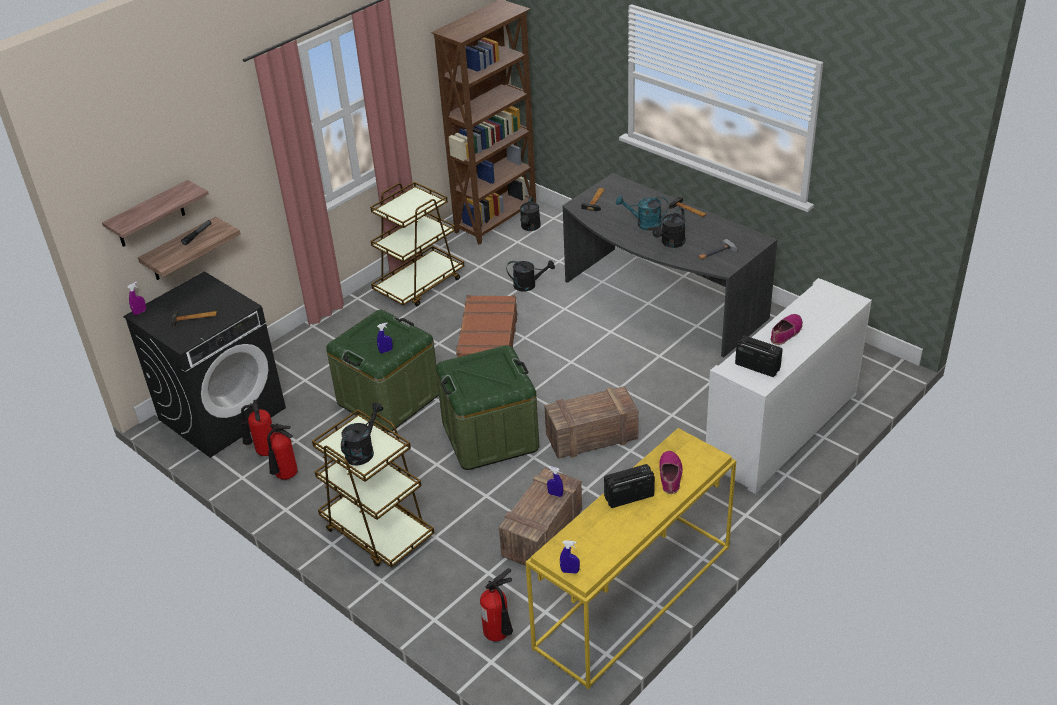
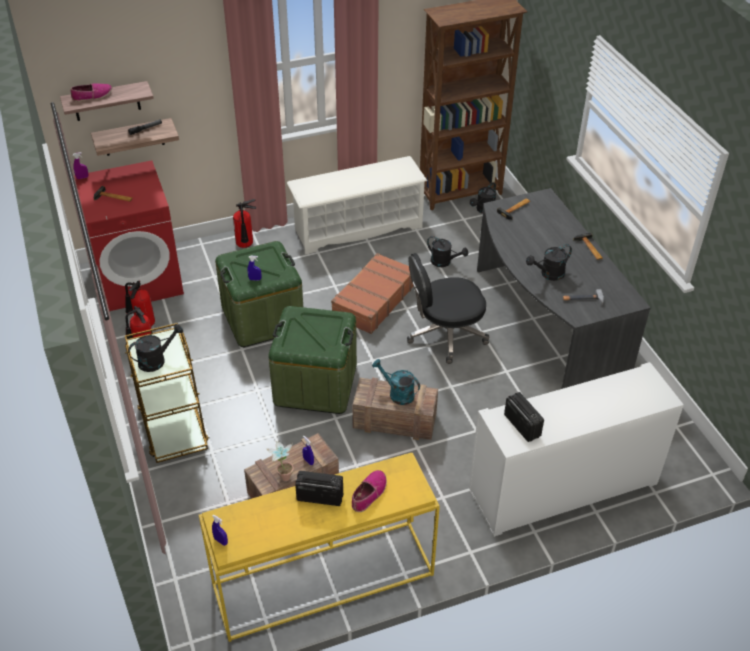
camera: 25 degrees right, 5 degrees up
black washing machine [123,271,286,458] -> red washing machine [74,160,184,311]
brown cart [370,182,464,306] -> white shoe rack [287,156,427,255]
fire extinguisher [480,568,513,641] -> fire extinguisher moved to [233,199,256,248]
turquoise watering can [616,196,668,231] -> turquoise watering can moved to [372,359,420,405]
shoe [771,314,803,345] -> shoe moved to [70,83,112,102]
none -> potted plant [267,441,293,481]
none -> black office chair [407,253,489,364]

